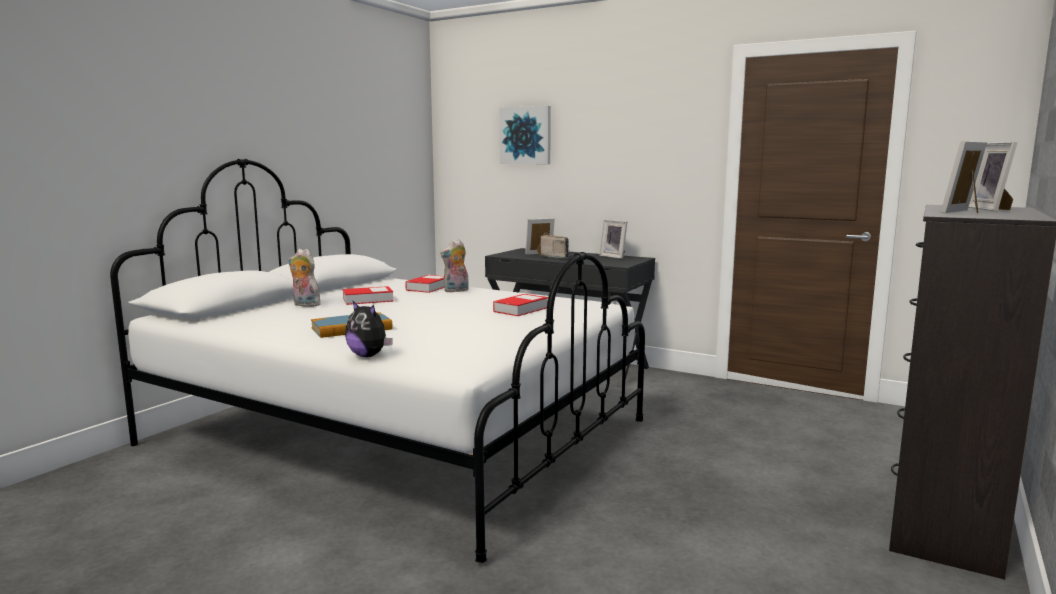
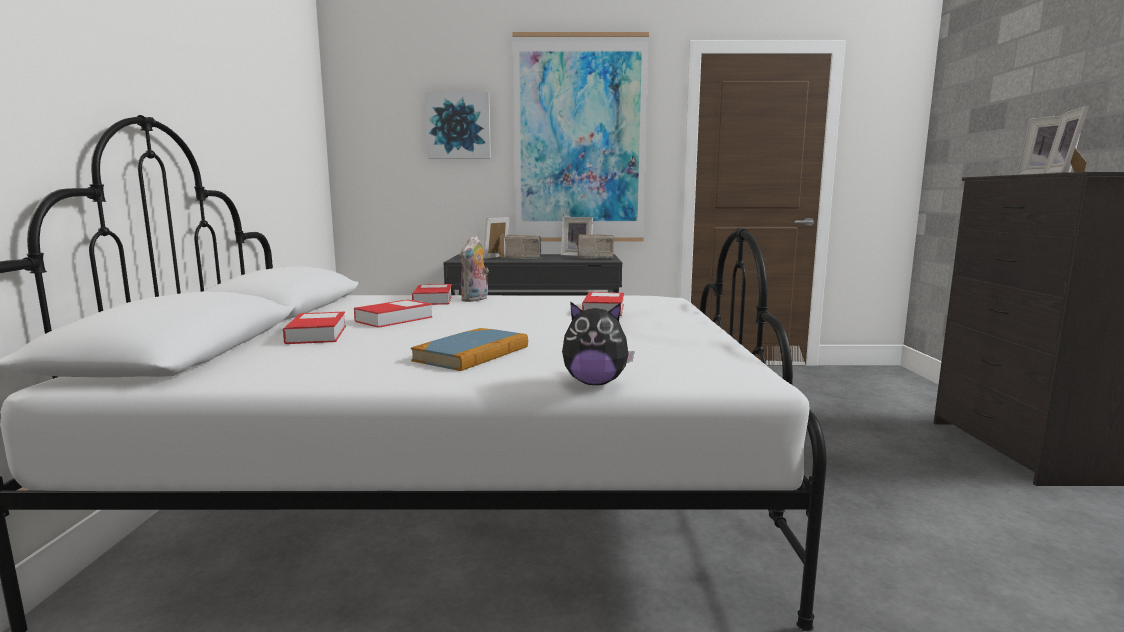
camera: 30 degrees left, 0 degrees up
plush toy [288,249,322,307] -> book [283,312,346,344]
none -> picture [512,32,649,241]
none -> radio [576,234,614,259]

